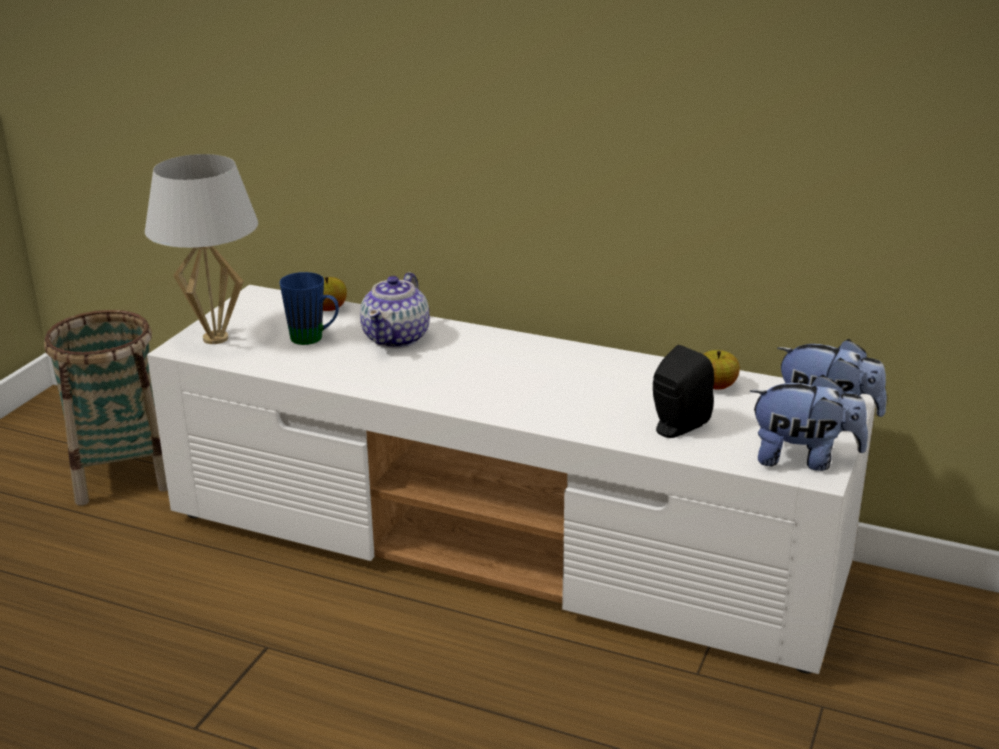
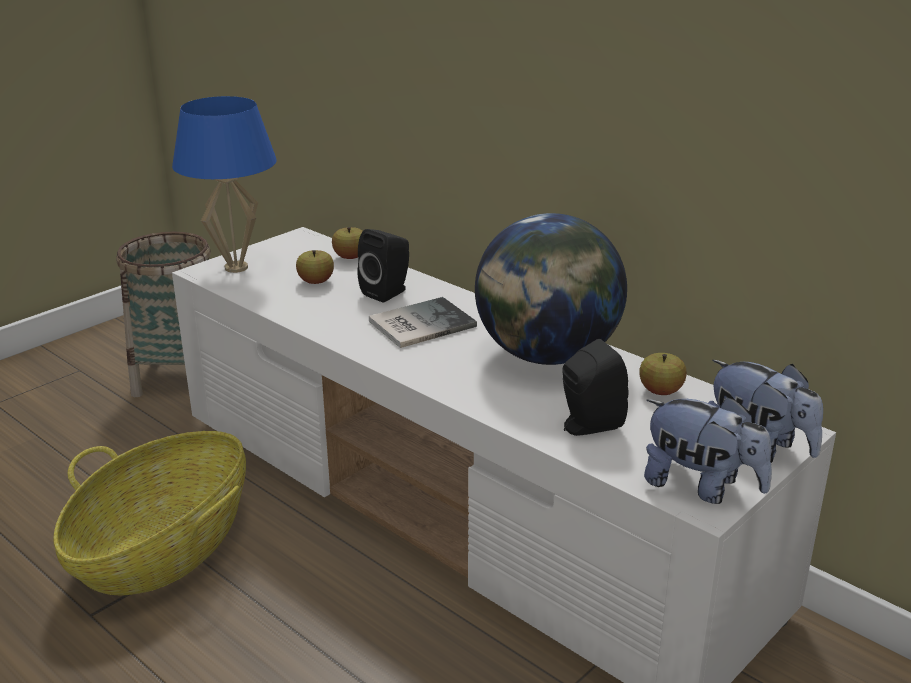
camera: 20 degrees right, 0 degrees up
white table lamp [145,154,258,344] -> blue table lamp [172,96,277,273]
blue mug [280,272,339,345] -> apple [296,250,334,284]
teapot [360,272,430,348] -> black speaker [357,229,409,302]
none -> basket [53,431,246,595]
none -> book [369,297,477,348]
none -> globe [475,213,627,365]

